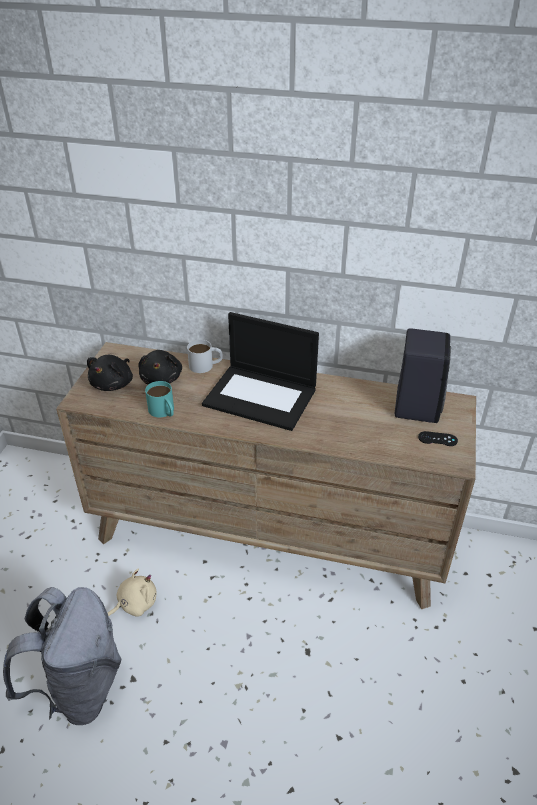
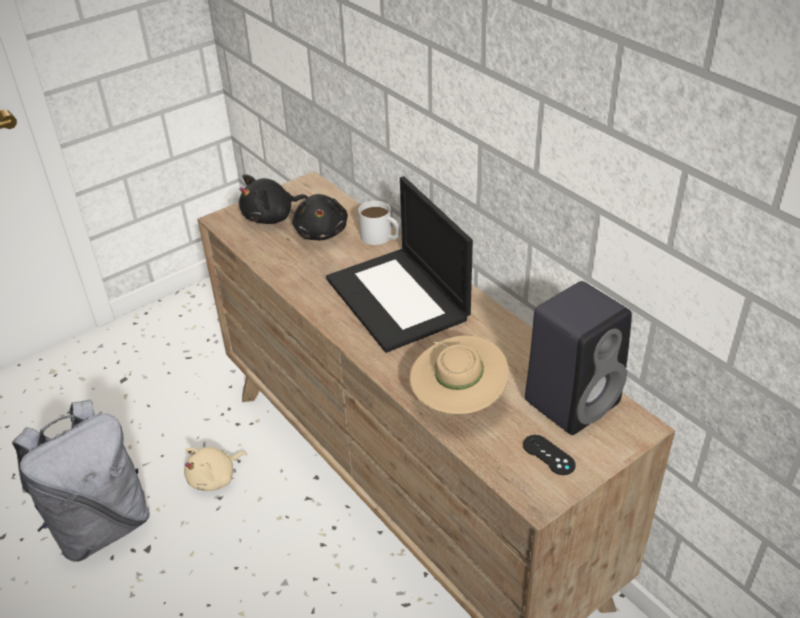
camera: 40 degrees right, 0 degrees up
beige plush toy [108,568,157,617] -> beige plush toy turned 135 degrees clockwise [184,447,247,491]
black plush toy [138,350,182,385] -> black plush toy turned 45 degrees counterclockwise [292,194,348,240]
turquoise mug [145,381,174,417] -> none
none -> beige hat [409,335,509,414]

